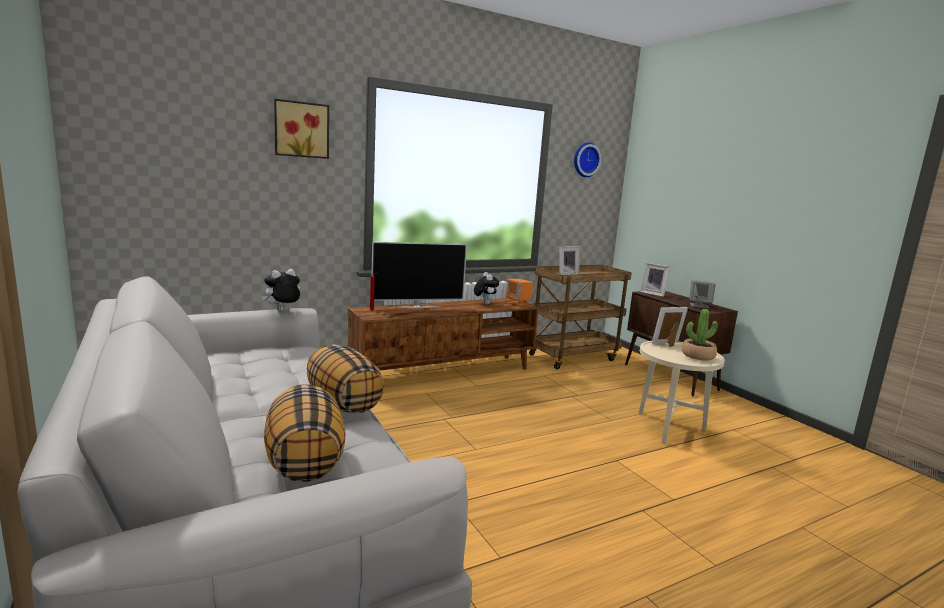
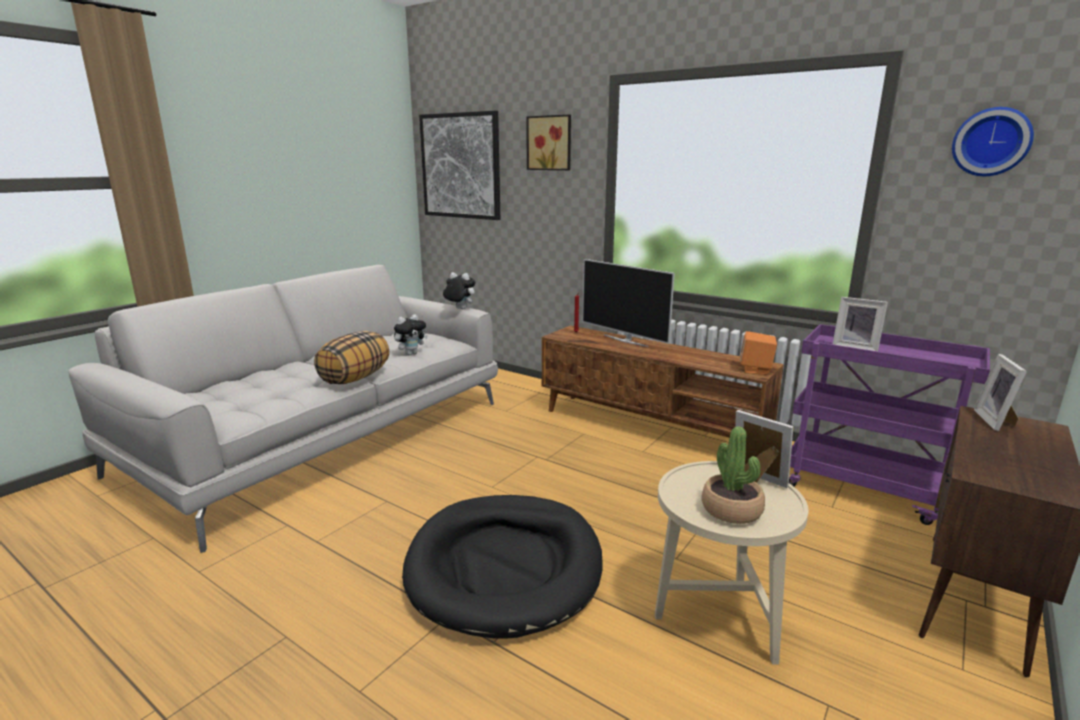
camera: 65 degrees right, 5 degrees up
pillow [264,384,346,482] -> none
plush toy [474,272,499,305] -> plush toy moved to [394,314,428,355]
brown cart [529,265,632,369] -> purple cart [789,324,990,525]
grey speaker [689,280,716,309] -> none
none -> black dog bed [402,495,603,639]
none -> picture [419,111,500,220]

